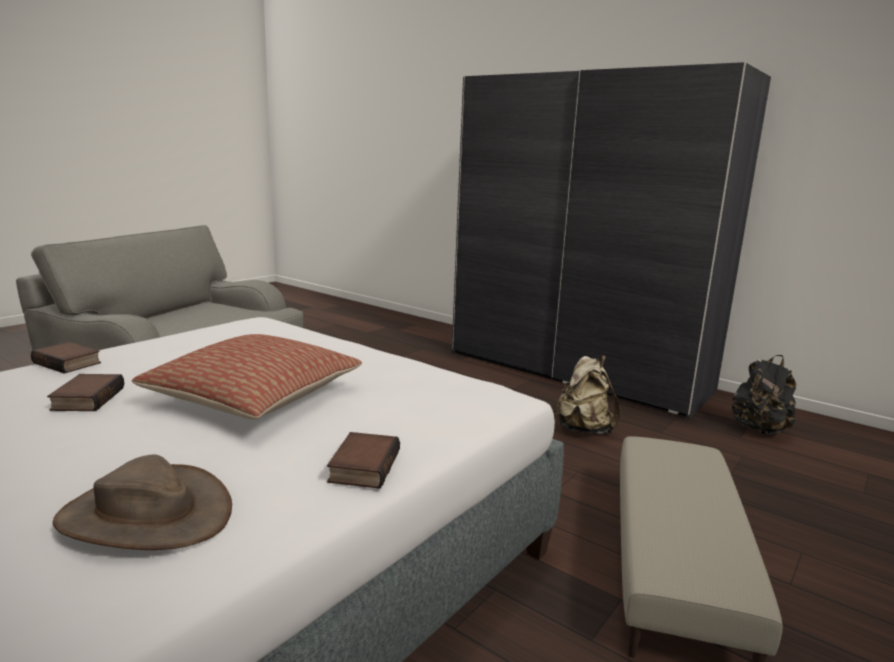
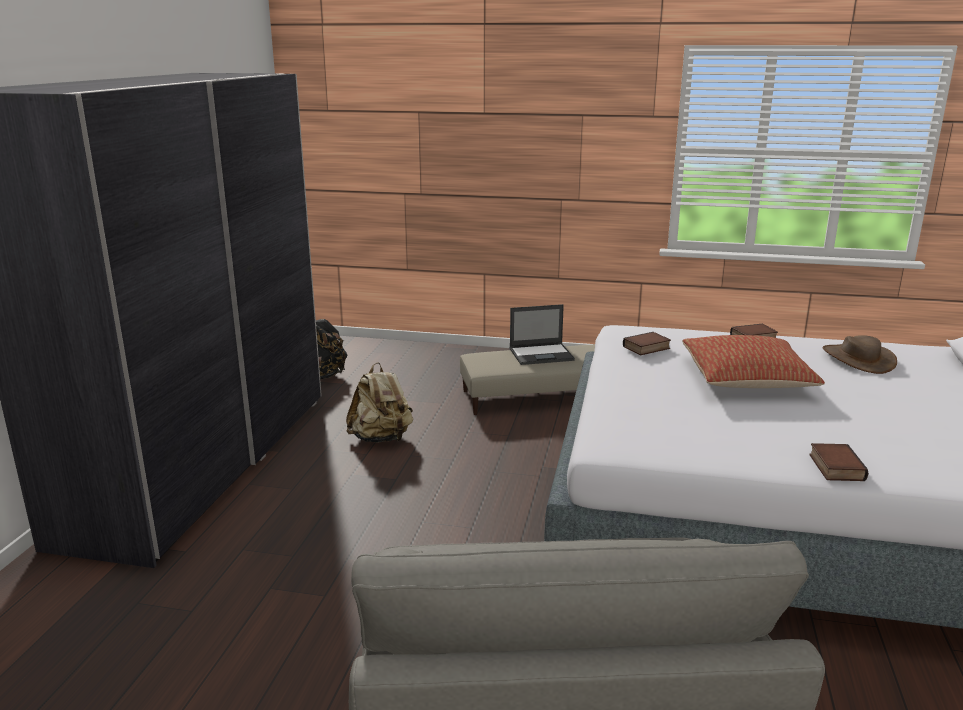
camera: 115 degrees left, 5 degrees up
book [47,374,124,411] -> book moved to [623,332,671,355]
none -> laptop [510,304,575,365]

